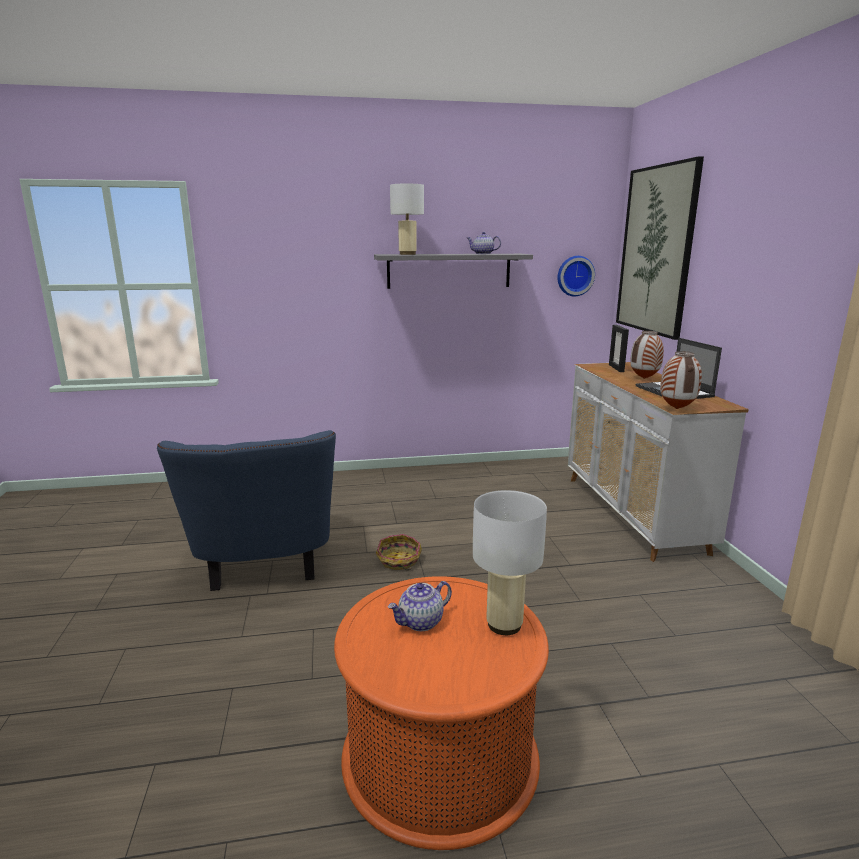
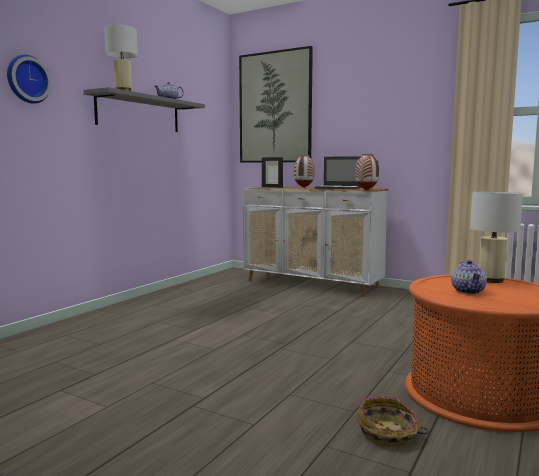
camera: 50 degrees left, 10 degrees down
blue armchair [157,430,336,591] -> none
basket [375,534,422,570] -> basket moved to [357,396,429,447]
wall clock [558,256,595,296] -> wall clock moved to [7,55,51,104]

